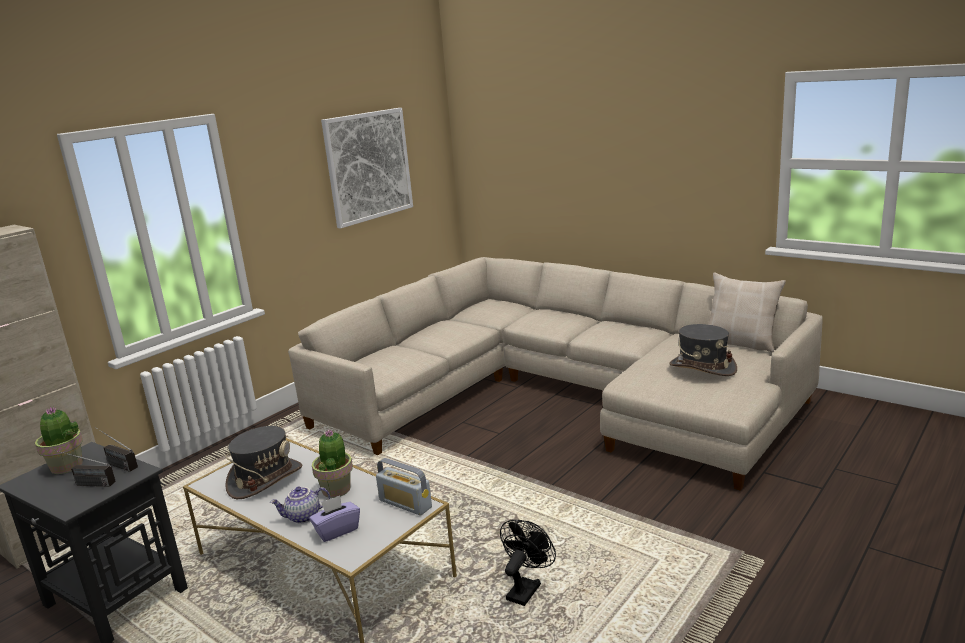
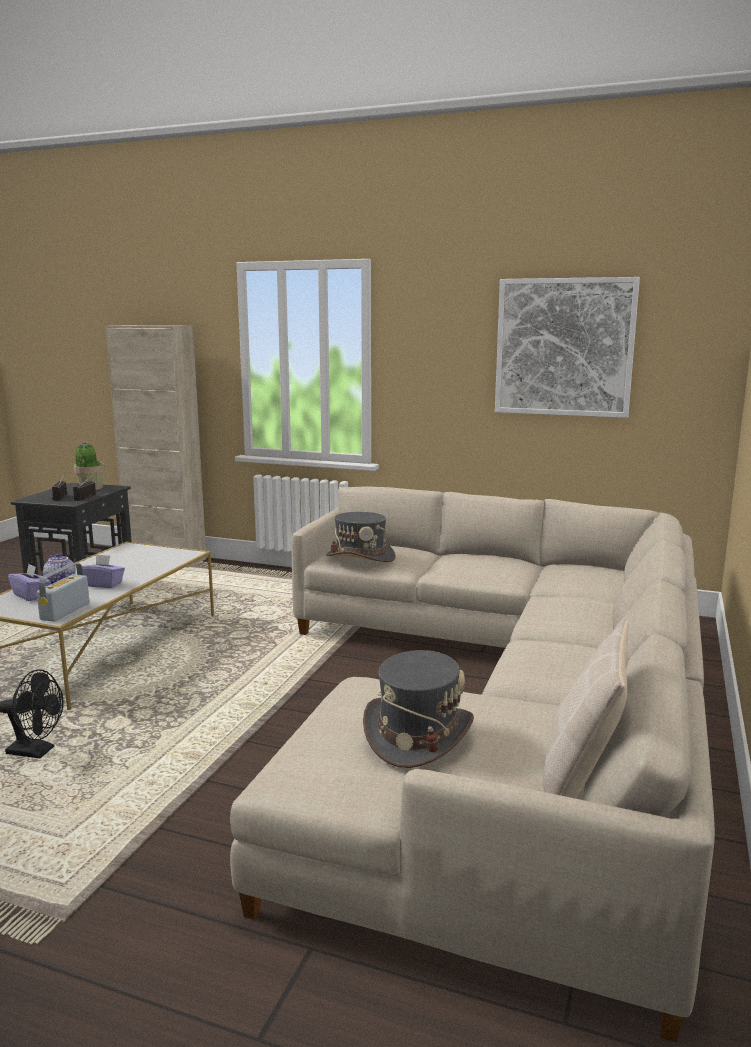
camera: 70 degrees right, 5 degrees down
grey hat [225,426,302,499] -> grey hat moved to [326,512,396,562]
potted plant [312,430,353,498] -> purple tissue box [82,554,125,588]

